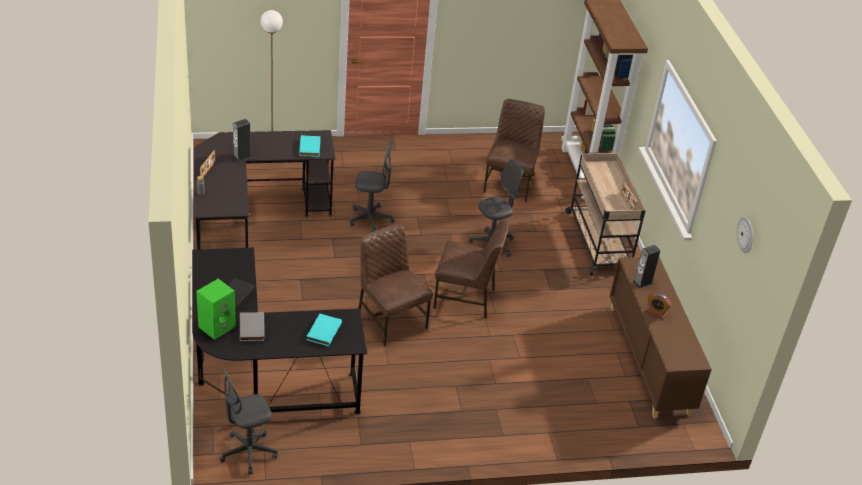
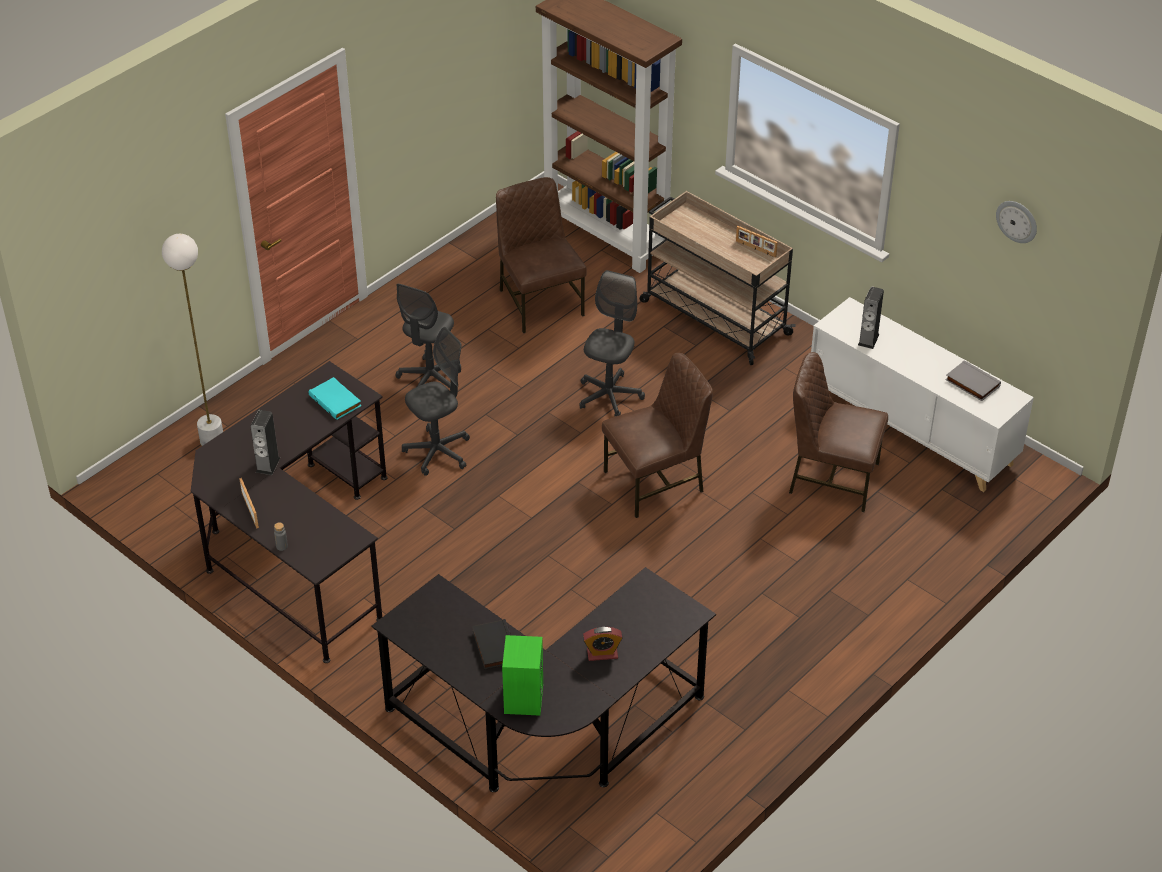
camera: 35 degrees left, 5 degrees up
grey office chair [219,367,278,475] -> grey office chair moved to [395,284,461,390]
grey book [240,312,265,341] -> grey book moved to [945,360,1001,401]
turquoise book [306,314,342,346] -> none
brown chair [358,224,433,346] -> brown chair moved to [789,352,888,512]
brown cabinet [609,257,712,419] -> white cabinet [811,297,1034,492]
alarm clock [646,293,672,319] -> alarm clock moved to [583,627,623,661]

